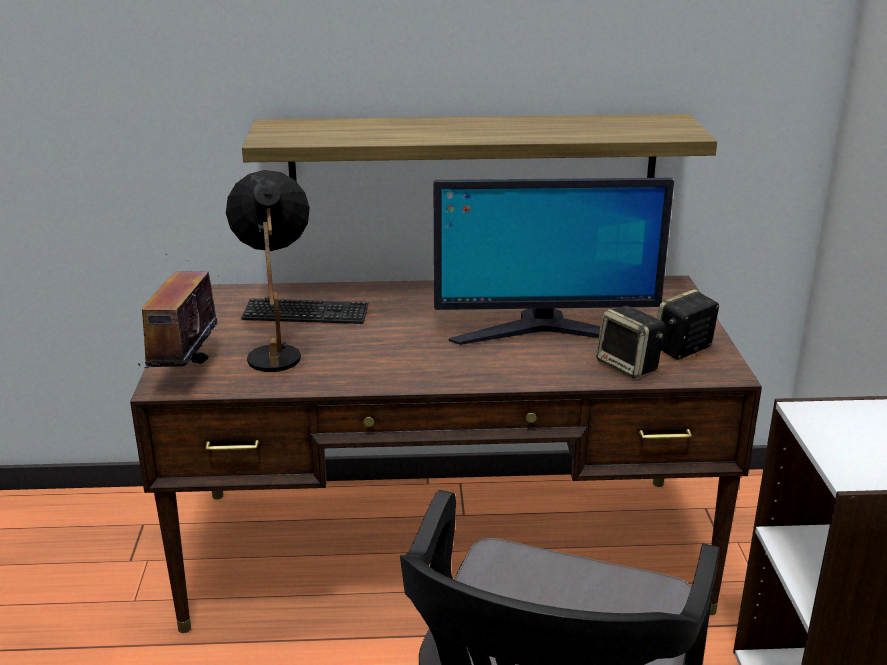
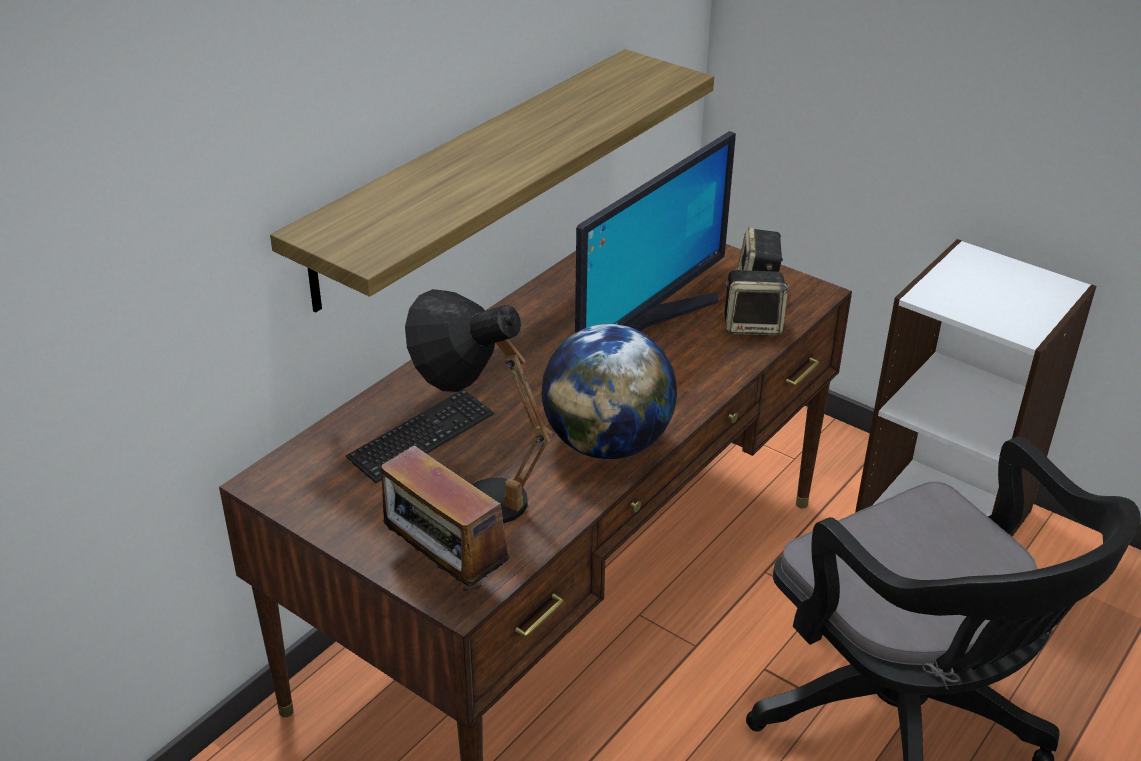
camera: 50 degrees left, 10 degrees up
none -> globe [541,324,677,459]

